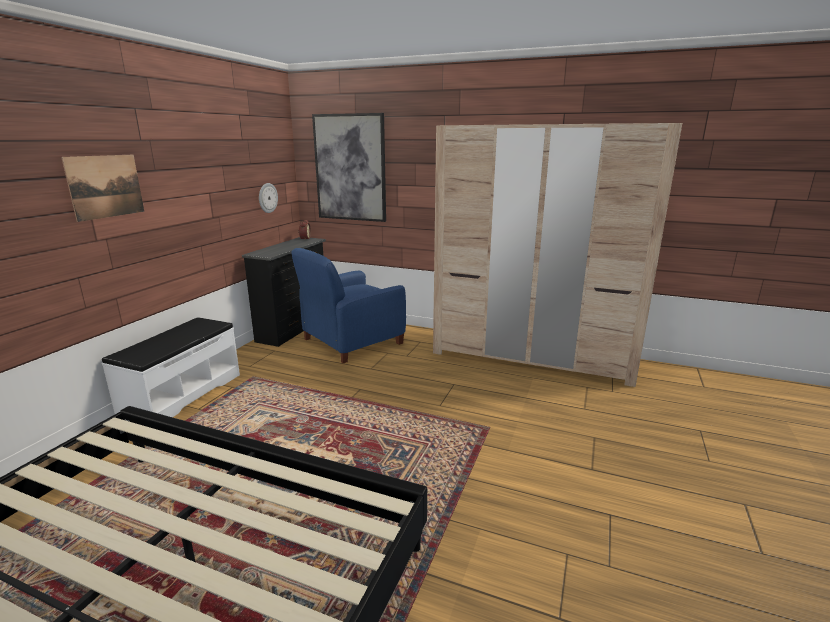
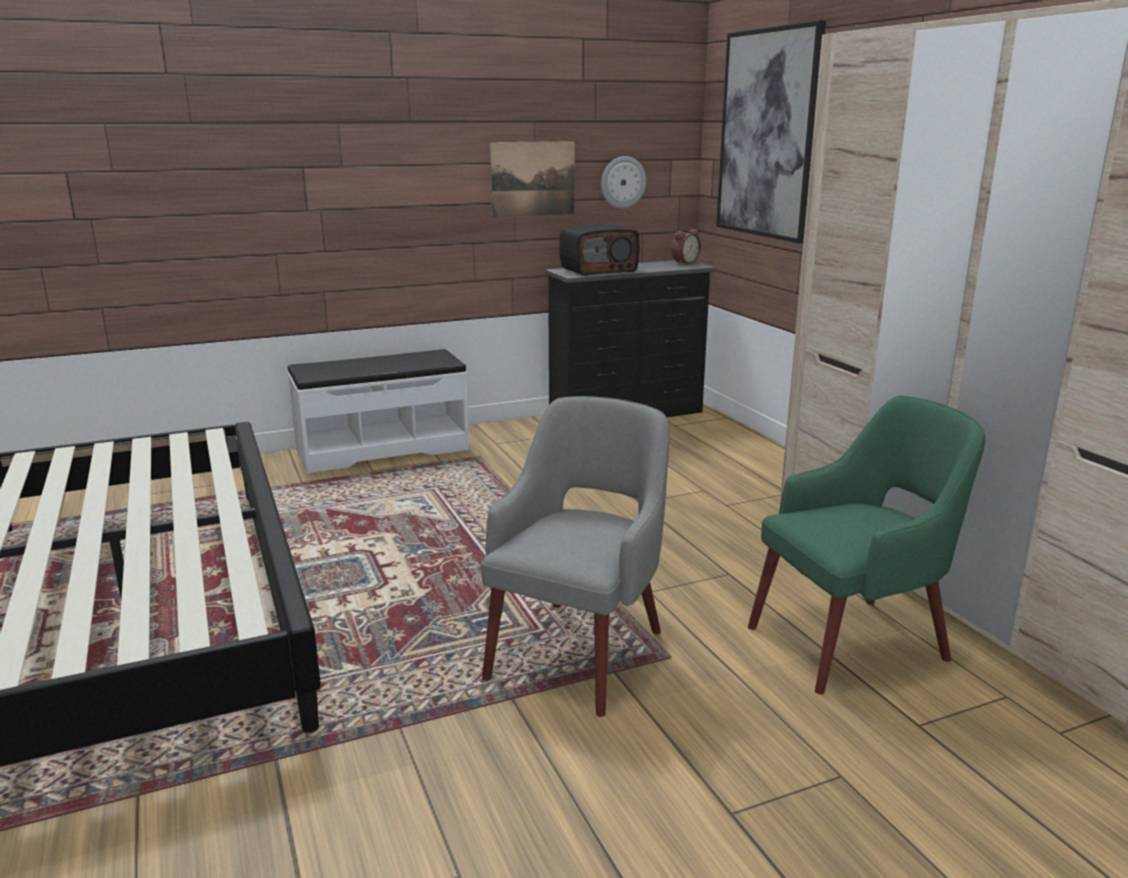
camera: 45 degrees right, 0 degrees up
picture [61,155,144,222] -> picture moved to [490,141,574,218]
blue armchair [291,248,406,363] -> none
none -> grey armchair [481,396,669,717]
none -> radio [559,224,639,276]
none -> green armchair [748,396,986,694]

